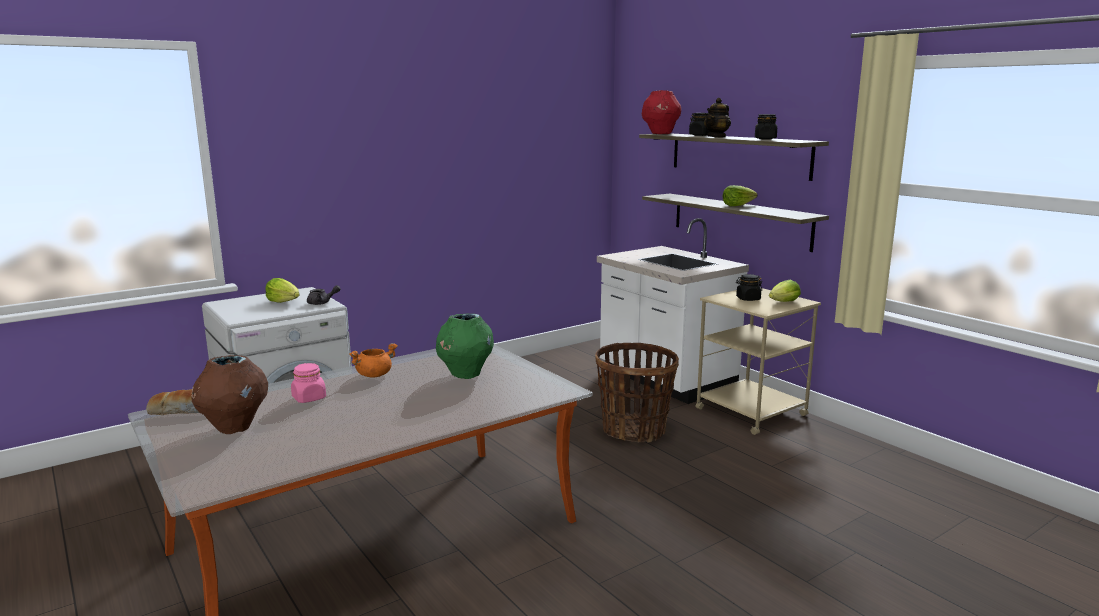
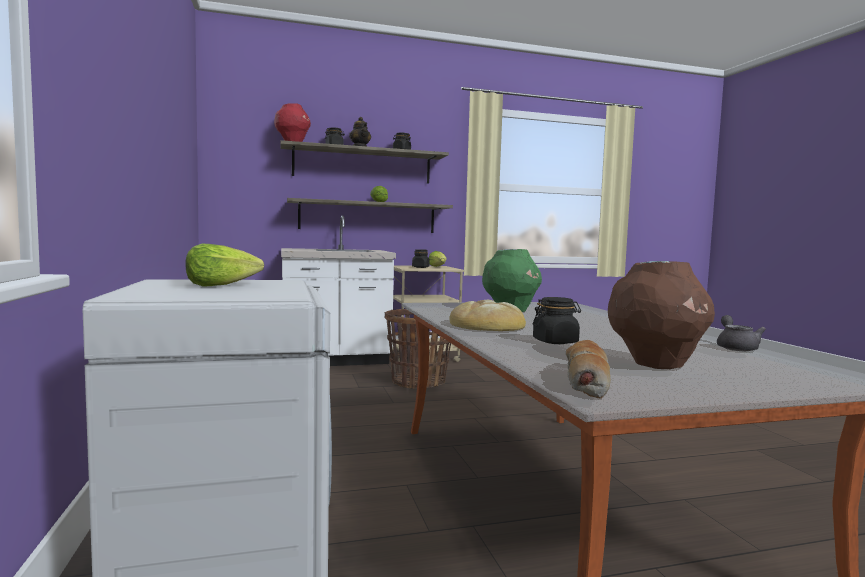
camera: 70 degrees left, 10 degrees down
pink jar [291,363,326,403] -> black jar [533,297,581,344]
grey teapot [307,285,340,305] -> grey teapot moved to [717,315,766,351]
orange cooking pot [349,343,398,378] -> bread [449,300,526,331]

